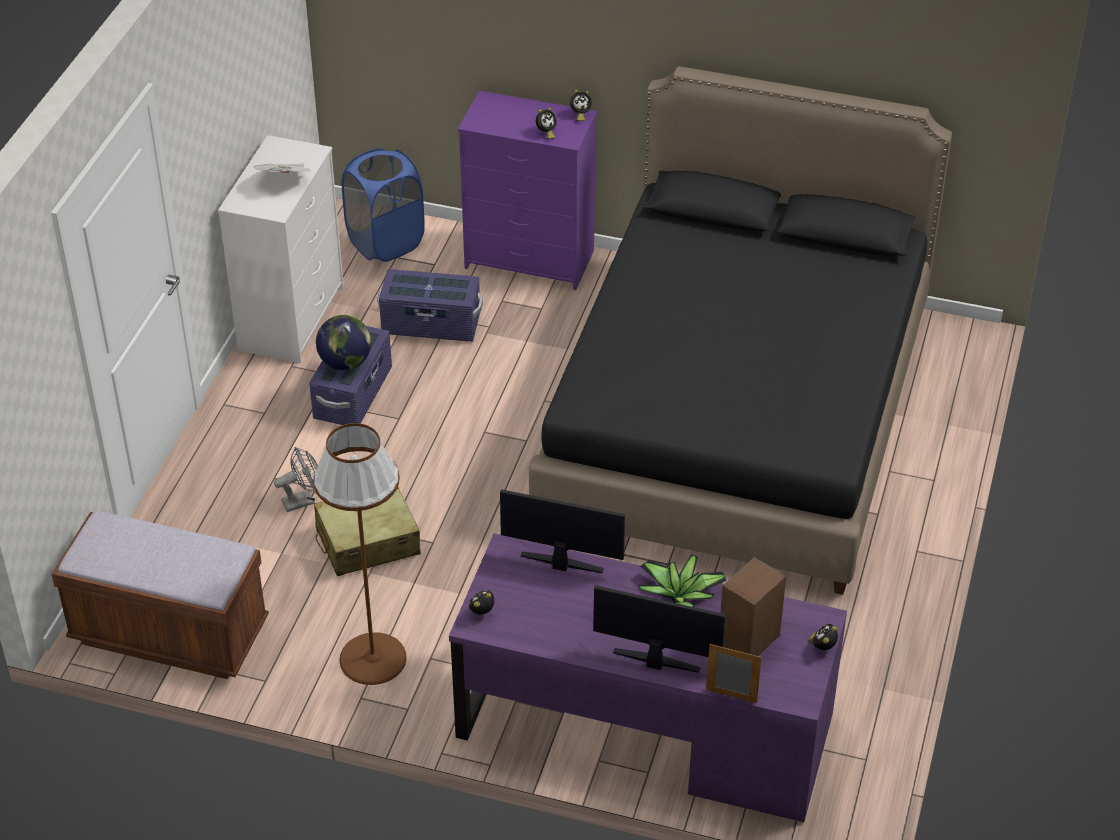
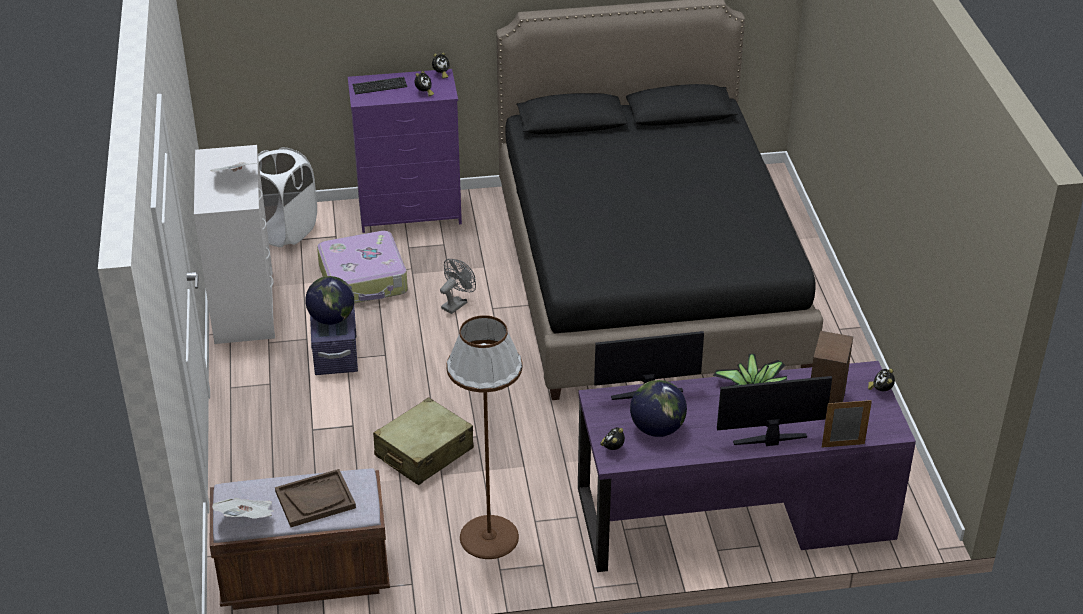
camera: 25 degrees left, 5 degrees down
grey fan [274,447,318,512] -> grey fan moved to [440,259,476,314]
blue laundry basket [342,148,425,262] -> white laundry basket [258,147,317,247]
purple storage box [377,269,483,342] -> suitcase [317,231,408,304]
none -> newspaper [212,498,273,519]
none -> brown tray [275,469,356,527]
none -> keyboard [352,77,407,94]
none -> globe [630,380,687,437]

